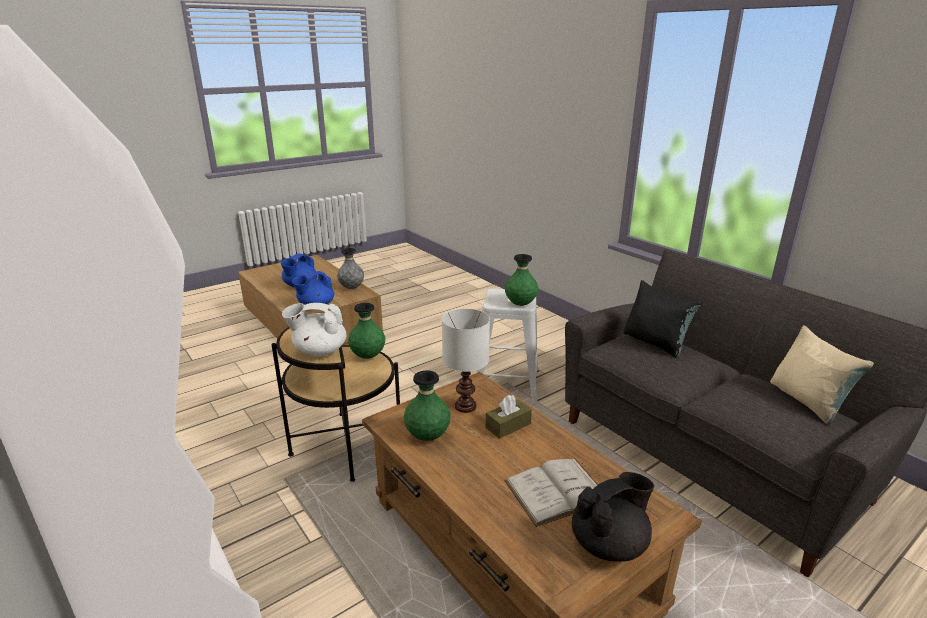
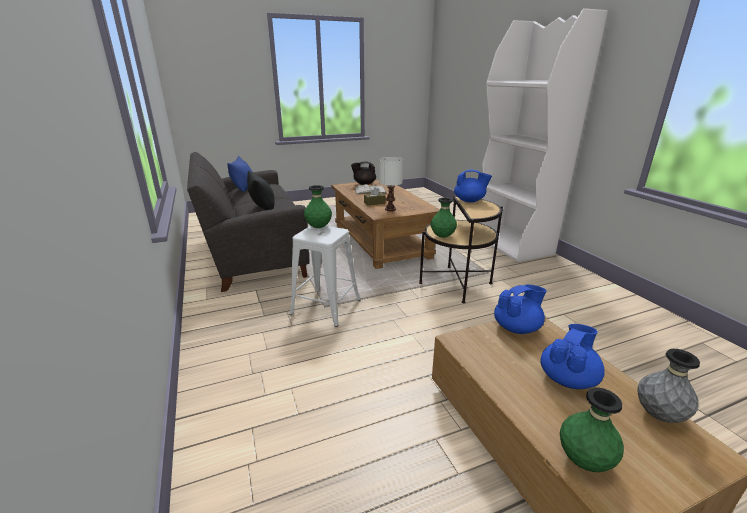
camera: 165 degrees left, 0 degrees up
white teapot [282,303,346,357] -> blue teapot [454,169,492,202]
grey vase [337,248,364,289] -> grey vase moved to [637,349,700,423]
green vase [404,371,451,441] -> green vase moved to [560,388,624,472]
beige pillow [770,325,874,425] -> blue pillow [227,156,253,192]

